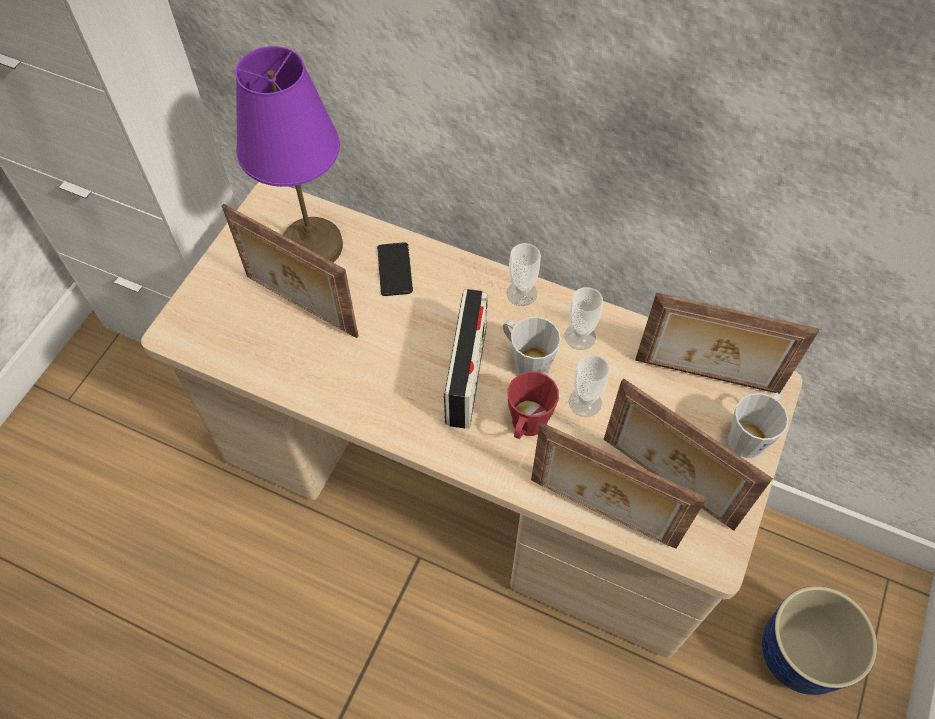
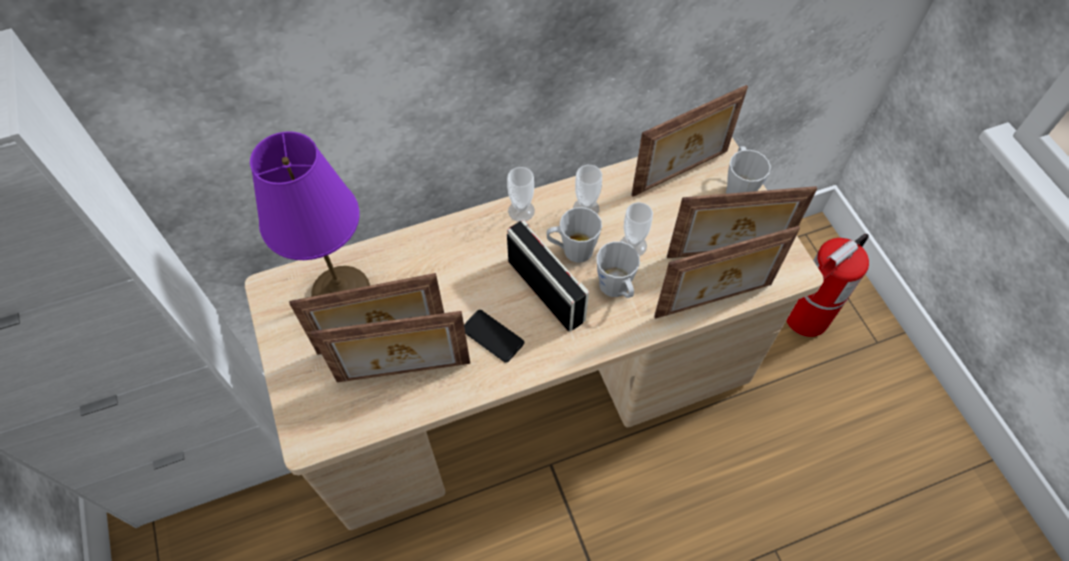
camera: 45 degrees left, 0 degrees up
phone [377,242,413,296] -> phone moved to [464,310,524,363]
red mug [508,371,559,439] -> grey mug [597,241,640,298]
planter [762,586,877,695] -> fire extinguisher [786,234,869,337]
none -> picture frame [311,311,470,382]

